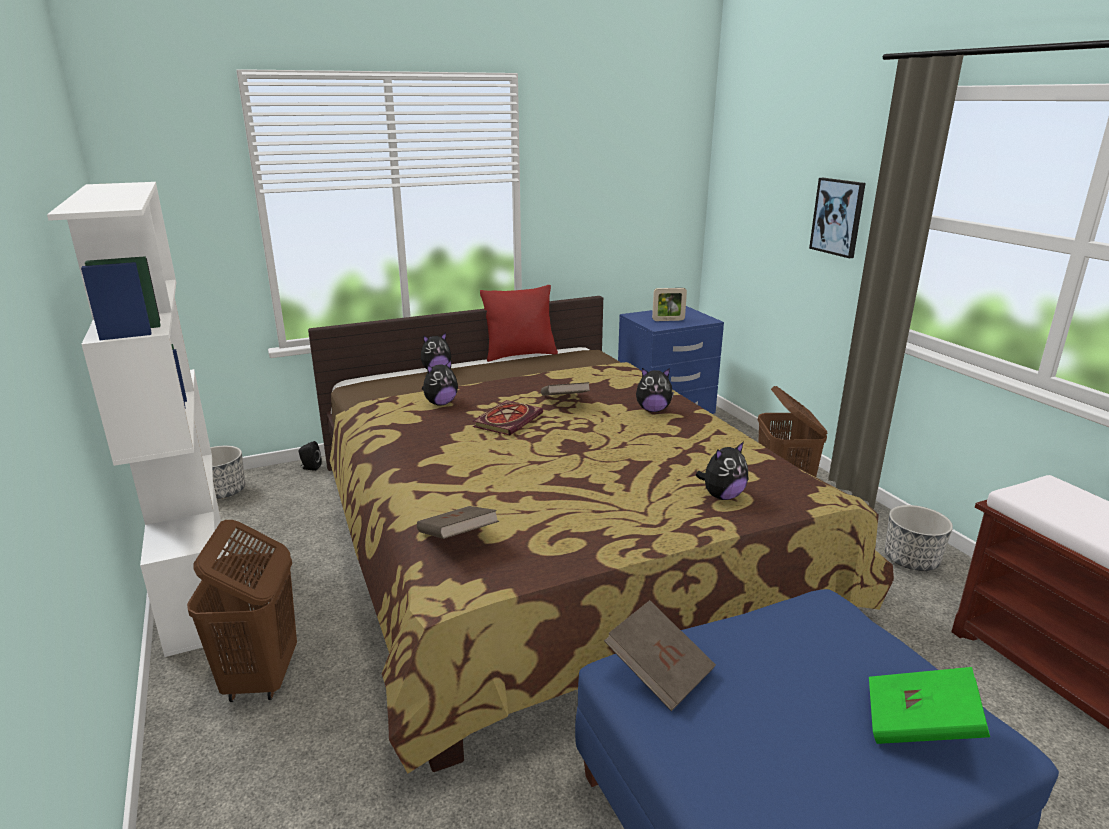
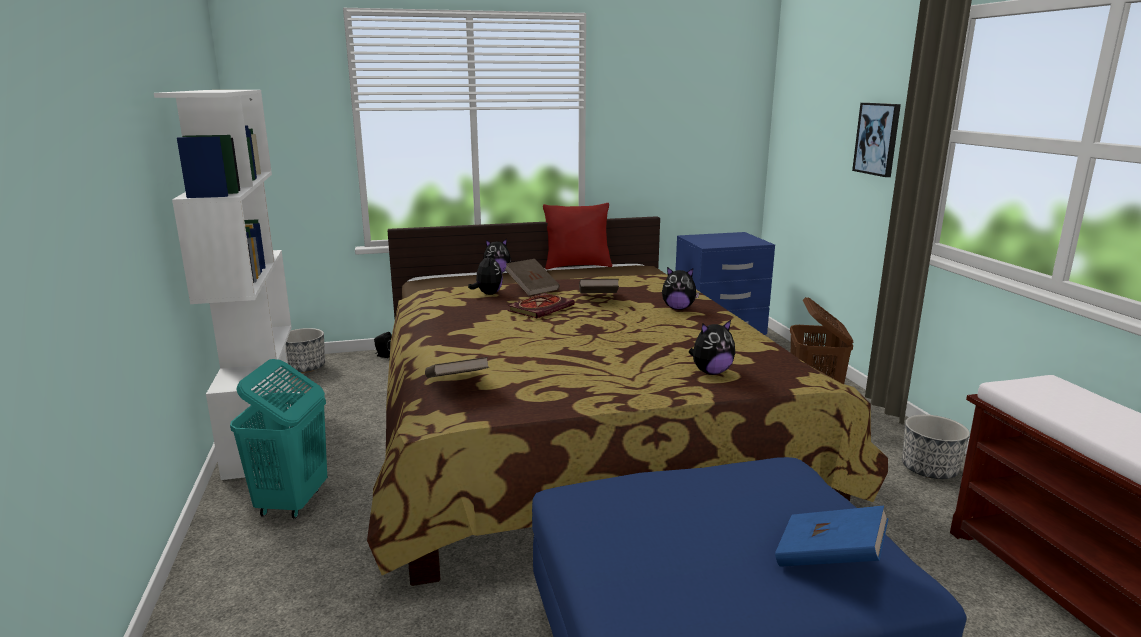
camera: 10 degrees right, 5 degrees down
brown laundry basket [187,520,297,702] -> turquoise laundry basket [230,359,327,519]
plush toy [422,360,458,406] -> plush toy turned 75 degrees counterclockwise [468,252,503,295]
brown book [604,600,716,711] -> brown book moved to [505,259,559,296]
picture frame [652,288,687,321] -> none
green book [869,667,990,744] -> blue book [775,506,888,567]

